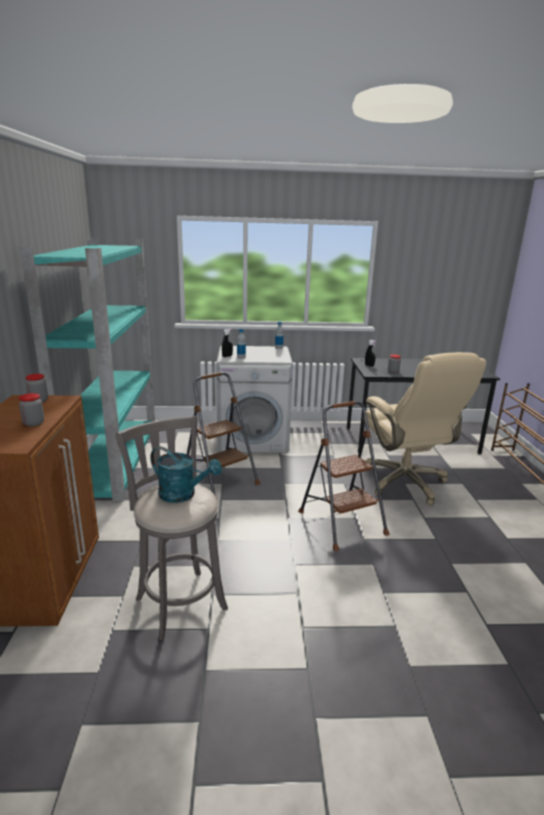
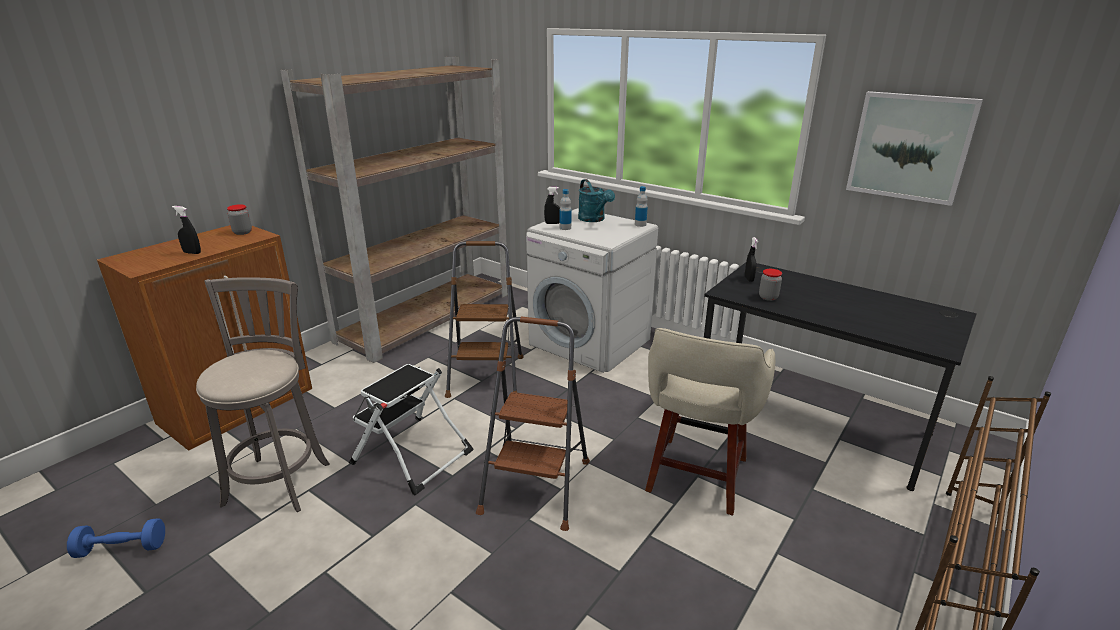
camera: 40 degrees right, 5 degrees up
jar [19,393,44,427] -> black spray bottle [172,206,201,254]
turquoise bookcase [20,237,155,502] -> brown bookcase [280,56,508,363]
turquoise watering can [150,446,222,503] -> turquoise watering can moved to [578,179,615,222]
beige office chair [363,352,486,505] -> beige stool [645,328,775,516]
none -> blue dumbbell [67,518,165,558]
none -> step ladder [349,364,474,495]
none -> picture [846,91,983,206]

